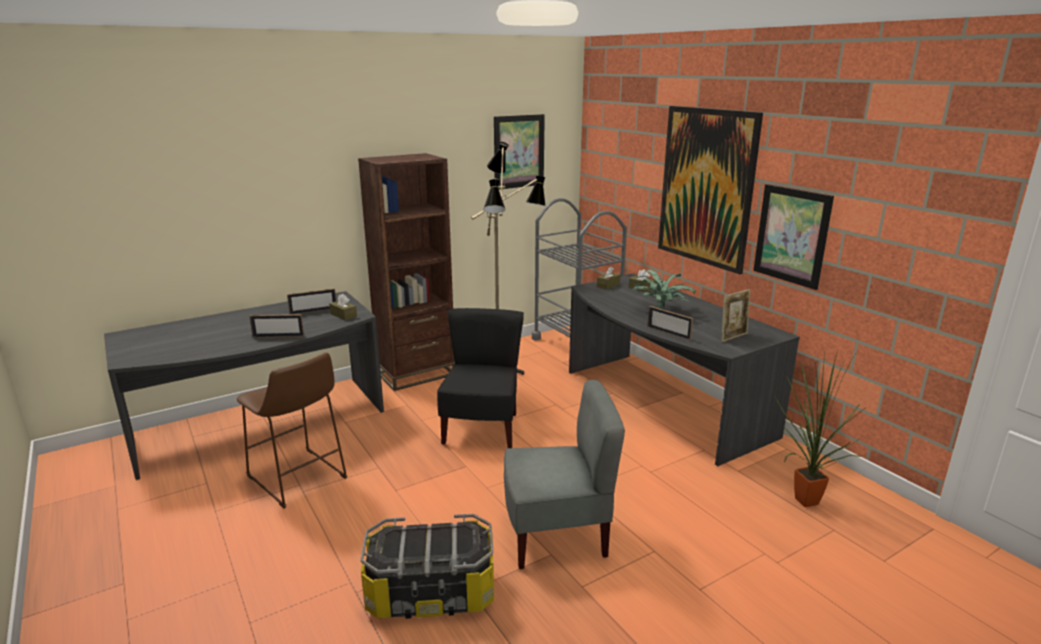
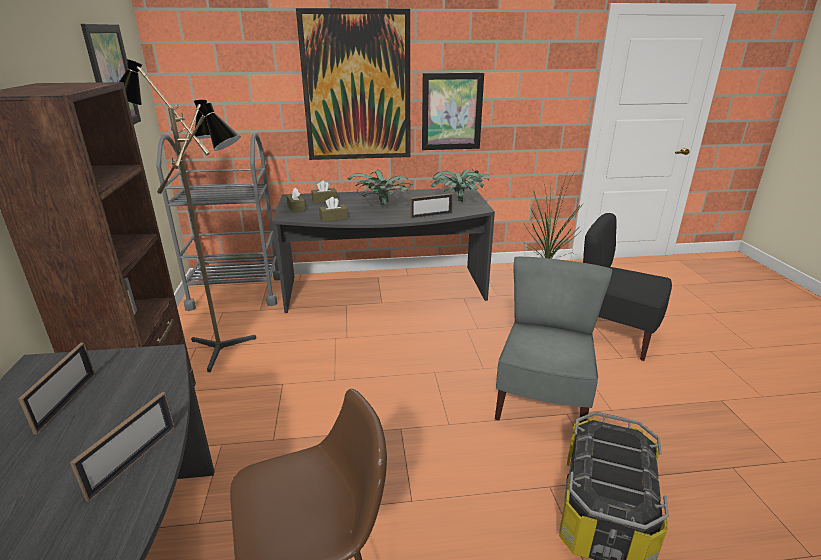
camera: 65 degrees left, 5 degrees up
brown tissue box [329,294,357,320] -> brown tissue box moved to [319,197,348,222]
black chair [437,308,524,448] -> black chair moved to [583,213,672,361]
picture frame [721,289,750,342] -> potted plant [431,169,489,202]

